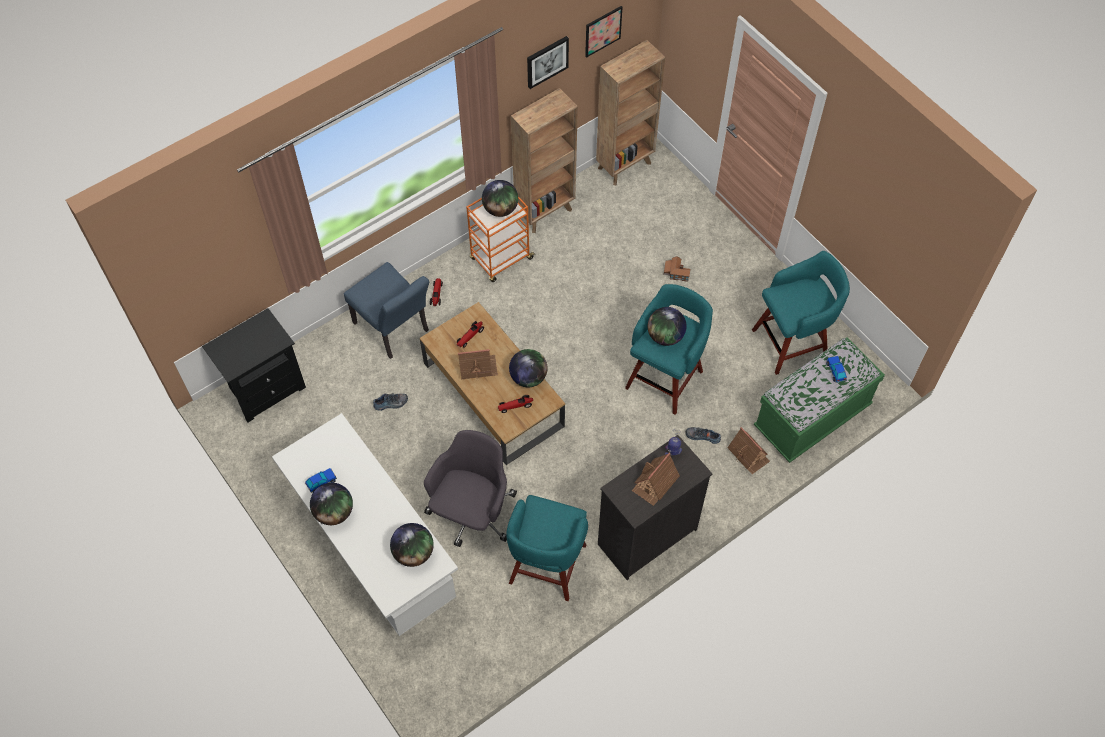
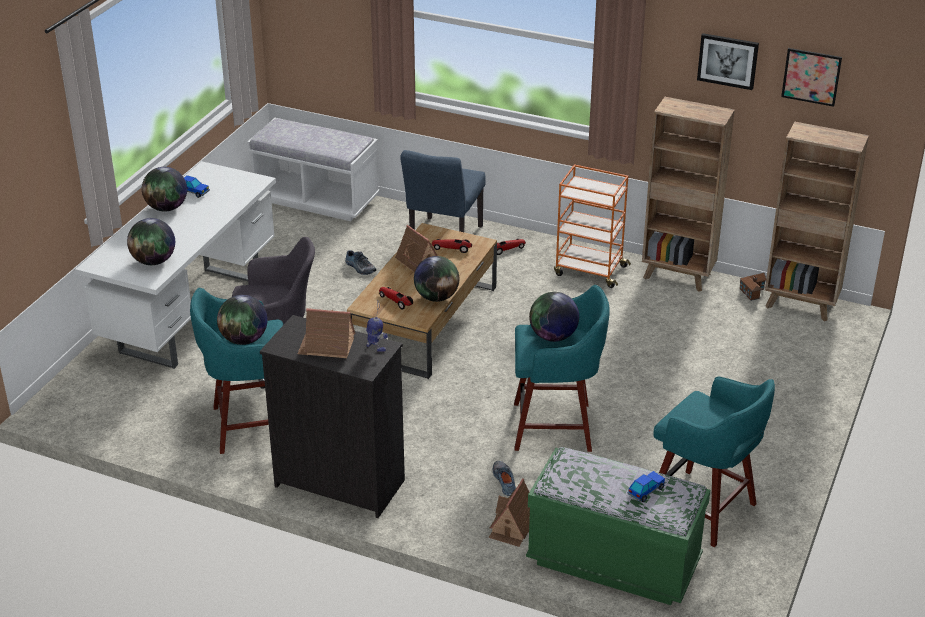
camera: 60 degrees right, 25 degrees down
black nightstand [202,308,306,422] -> white bench [247,118,380,221]
globe [482,180,518,217] -> globe moved to [217,295,268,345]
toy house [663,256,691,282] -> toy house moved to [740,273,766,301]

